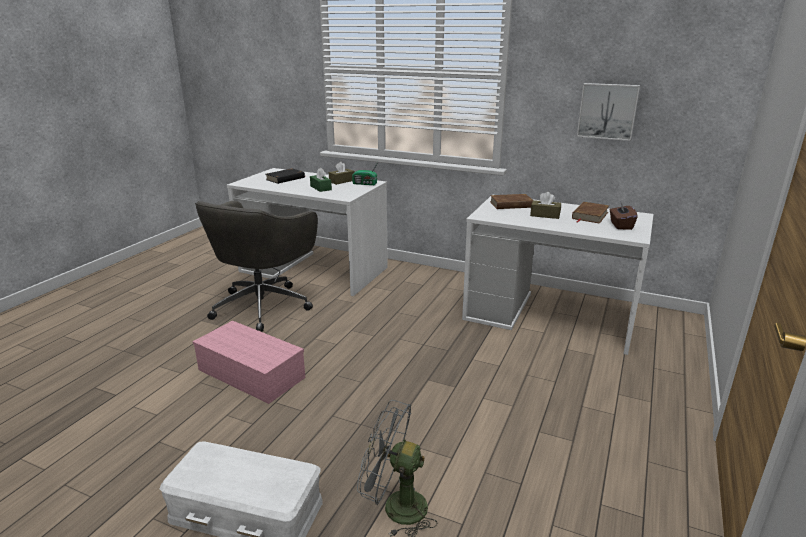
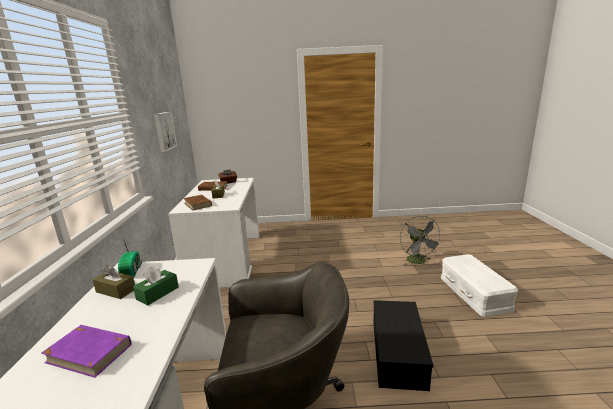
camera: 115 degrees left, 5 degrees down
pink storage box [192,320,305,404] -> black storage box [373,300,433,391]
black book [266,168,305,184] -> purple book [41,325,131,378]

